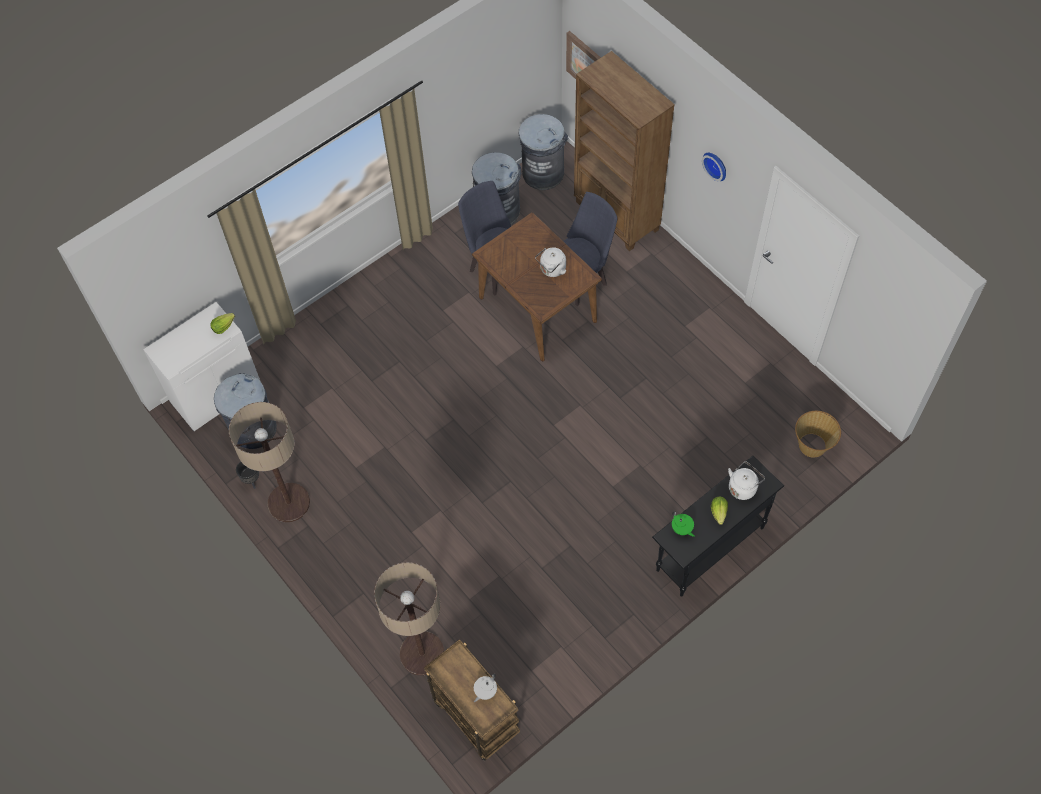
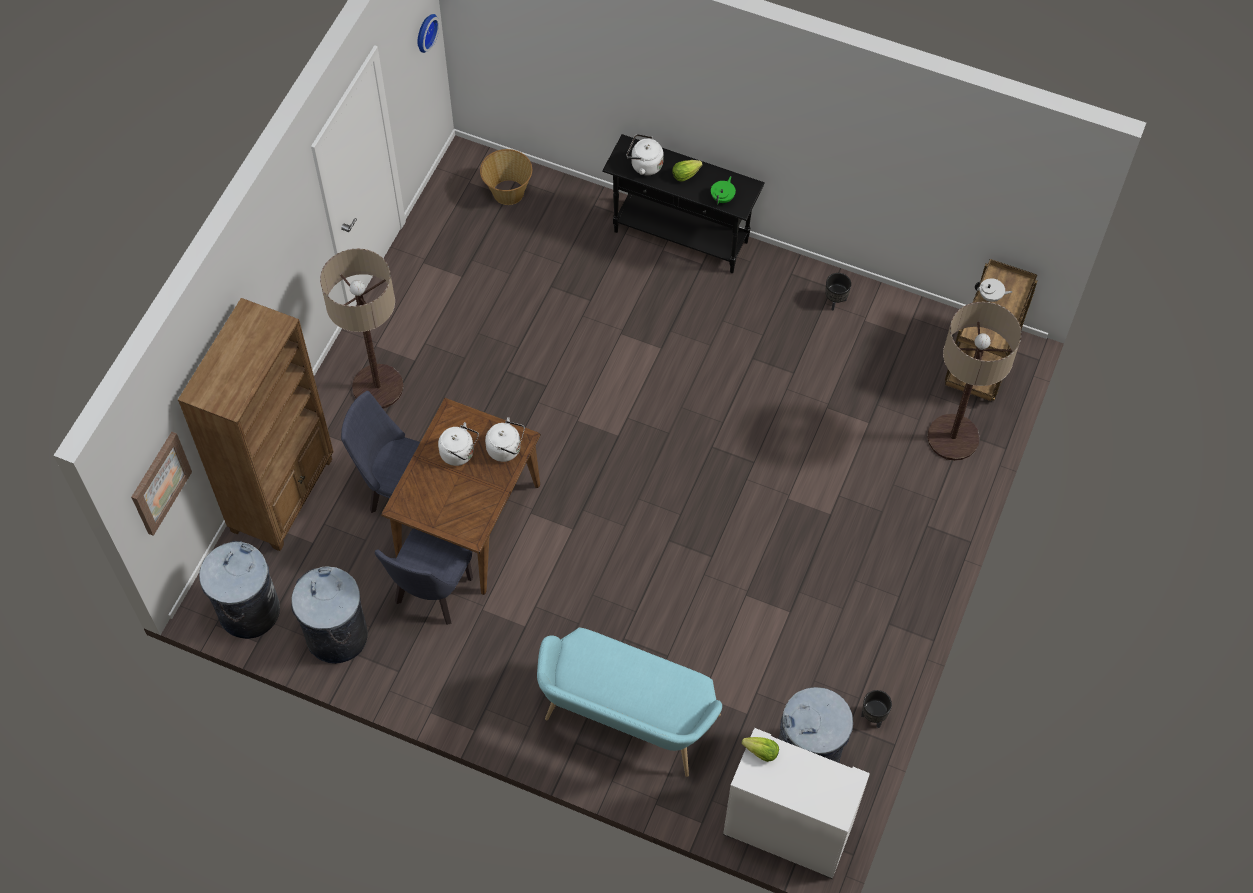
camera: 120 degrees left, 0 degrees up
floor lamp [229,402,310,522] -> floor lamp moved to [320,248,404,408]
wall clock [702,153,726,181] -> wall clock moved to [418,14,440,53]
none -> white kettle [485,417,525,462]
none -> turquoise bench [537,627,722,777]
none -> black planter [825,273,851,311]

